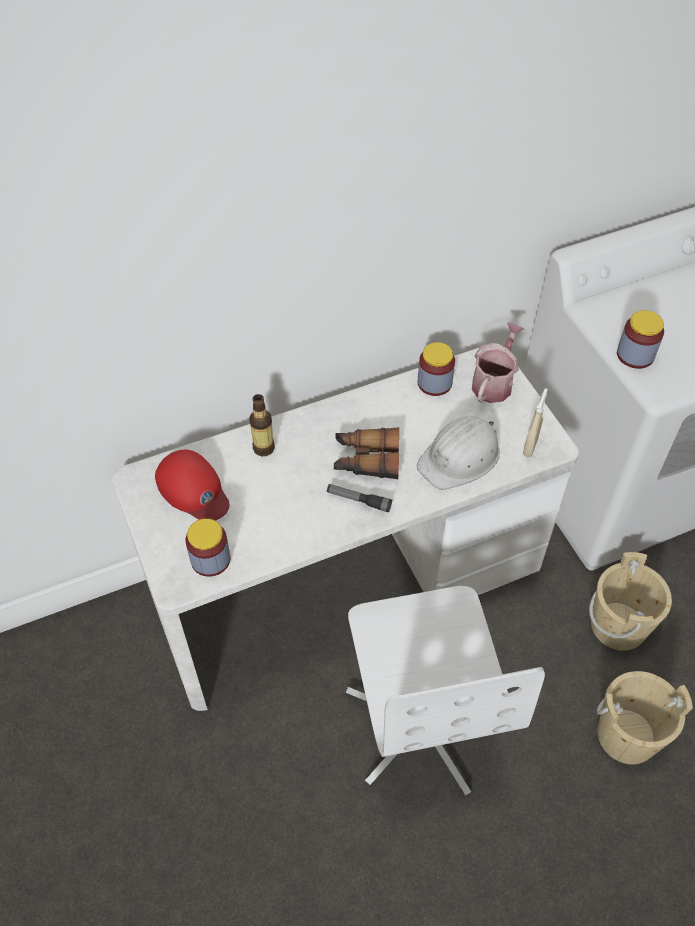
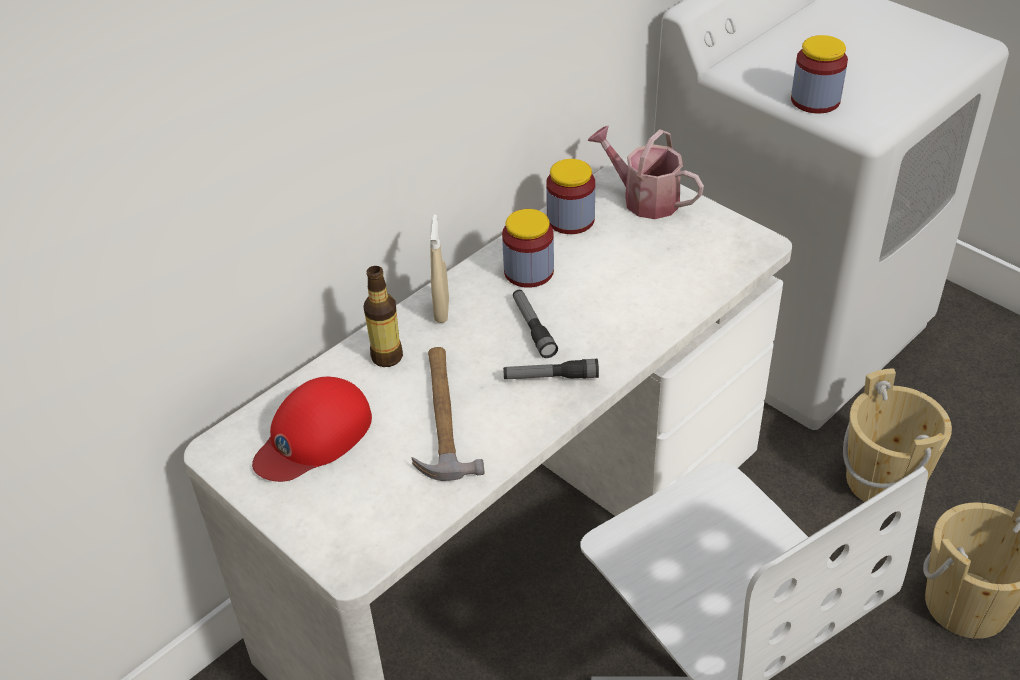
camera: 20 degrees left, 10 degrees down
red cap [155,450,230,521] -> red cap turned 105 degrees clockwise [252,377,372,482]
jar [185,518,230,577] -> jar moved to [502,209,554,288]
binoculars [334,427,399,479] -> flashlight [513,290,558,358]
white hard hat [417,416,500,490] -> none
watering can [472,323,524,403] -> watering can turned 60 degrees counterclockwise [587,126,704,219]
beige spray bottle [523,388,548,457] -> beige spray bottle moved to [430,214,449,323]
none -> hammer [411,347,485,481]

